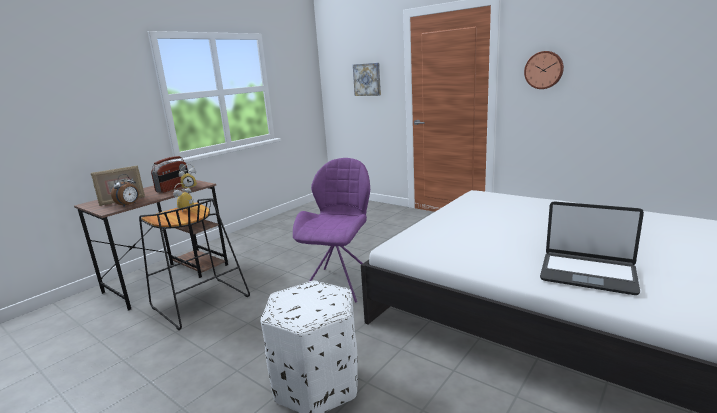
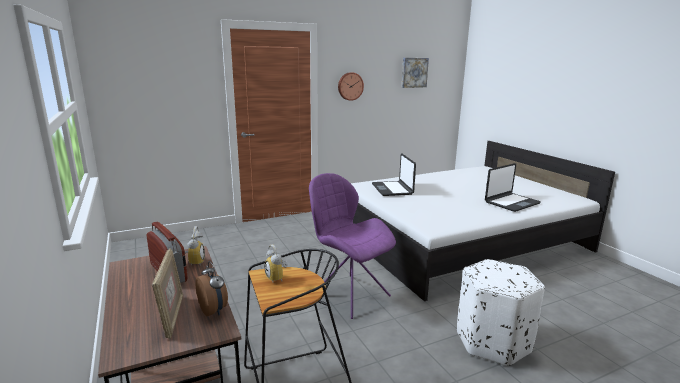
camera: 65 degrees left, 0 degrees up
picture [353,63,381,96] -> picture moved to [401,58,429,88]
none -> laptop [372,153,416,196]

